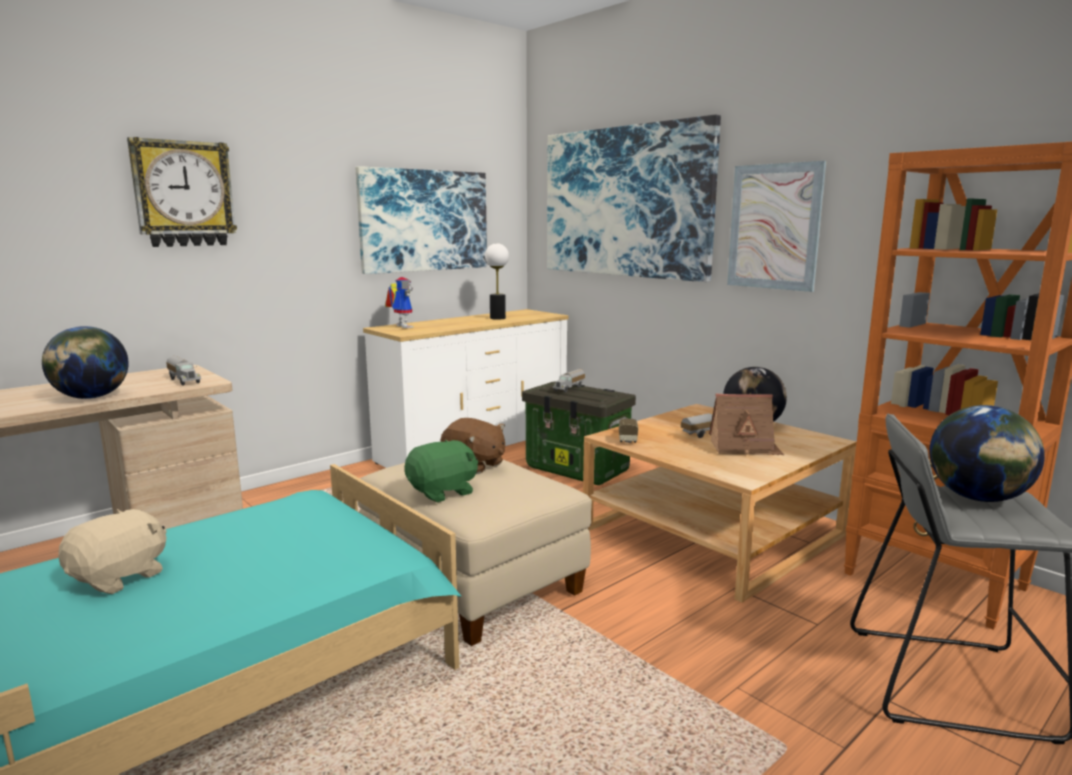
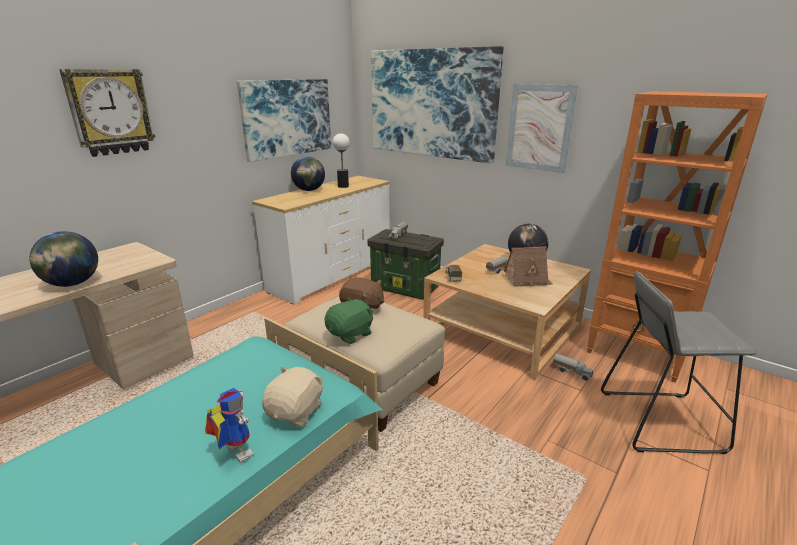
camera: 10 degrees left, 10 degrees up
beige plush toy [58,509,167,594] -> beige plush toy moved to [262,367,324,426]
toy truck [166,356,201,386] -> toy truck moved to [553,353,594,381]
toy robot [385,277,414,328] -> toy robot moved to [205,388,254,463]
globe [929,405,1045,502] -> globe moved to [291,157,325,191]

